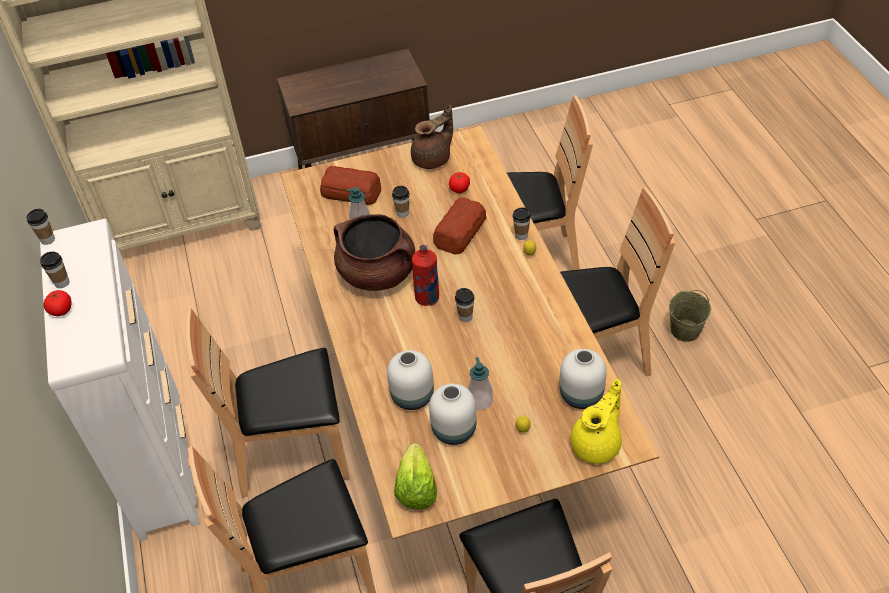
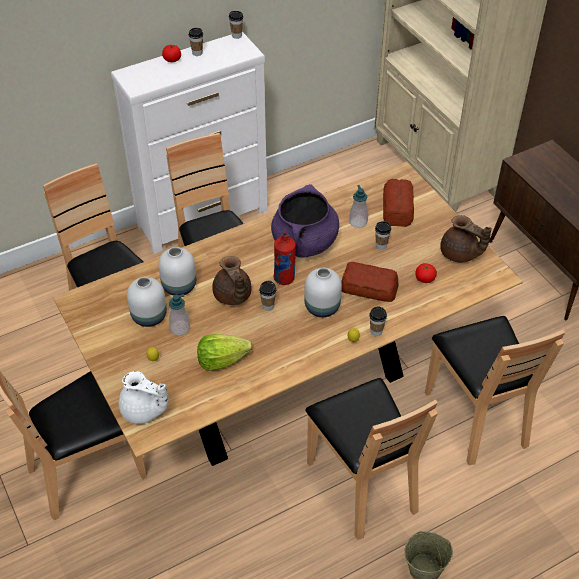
camera: 75 degrees right, 0 degrees up
brown cooking pot [334,214,415,291] -> purple cooking pot [271,184,339,257]
lettuce [394,443,437,510] -> lettuce moved to [197,334,253,371]
white vase [559,349,607,409] -> white vase moved to [304,268,342,317]
yellow teapot [570,379,622,464] -> white teapot [119,371,169,424]
none -> brown teapot [212,256,252,305]

